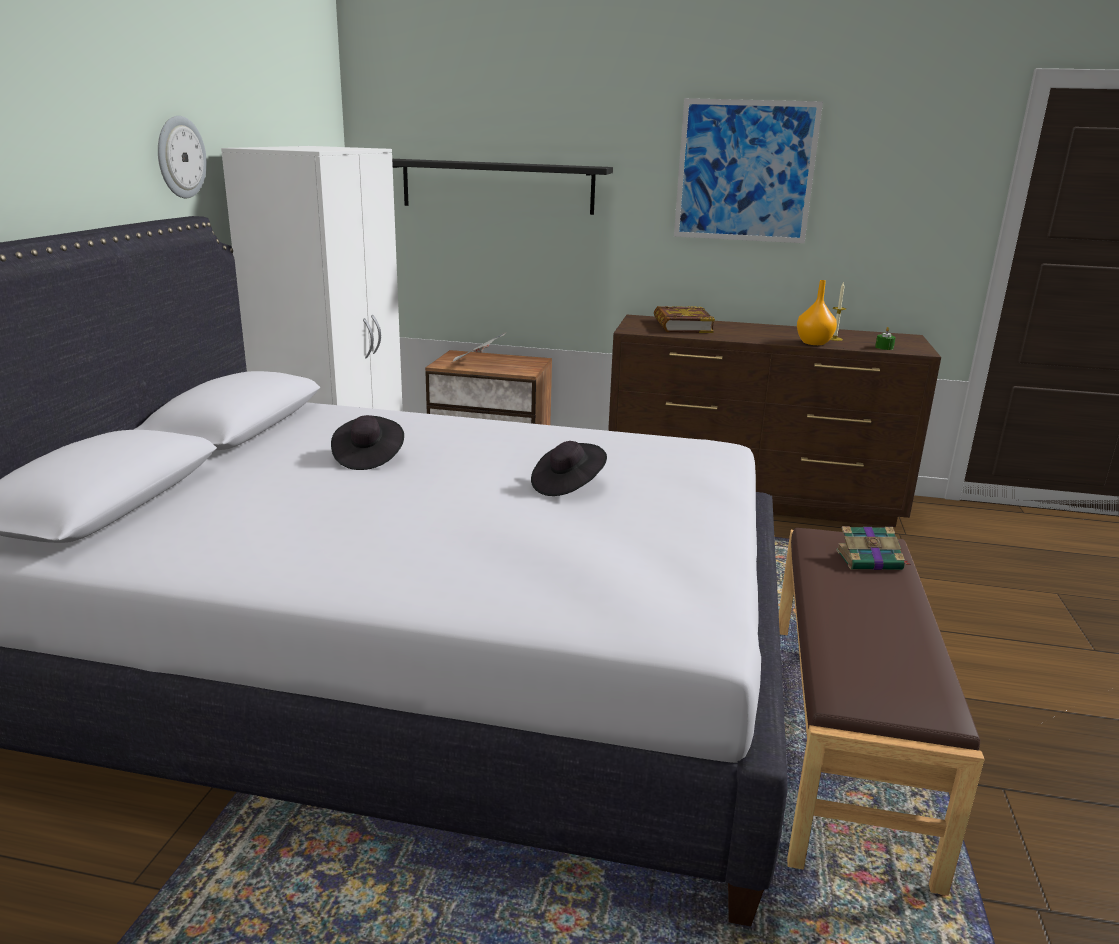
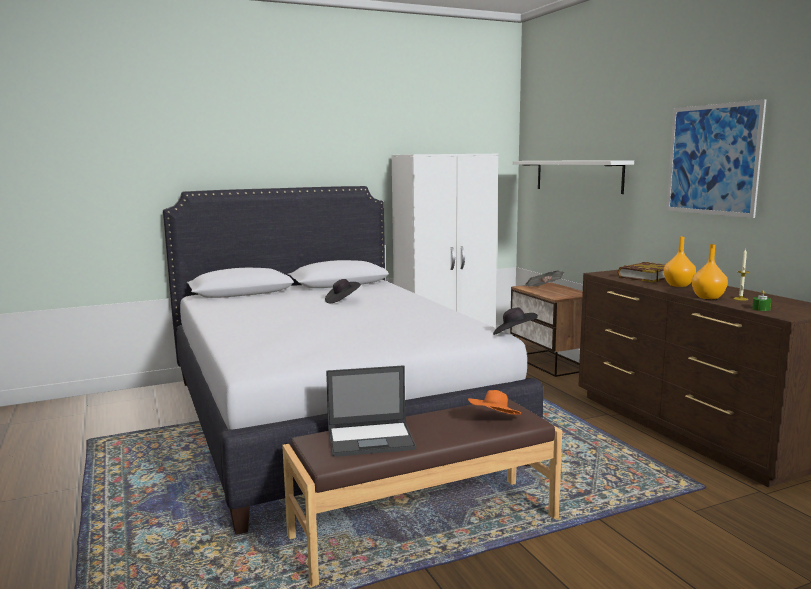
camera: 55 degrees right, 10 degrees down
wall clock [158,116,207,198] -> none
black shelf [392,159,613,215] -> white shelf [513,160,634,194]
black hat [531,441,607,496] -> black hat moved to [493,308,538,335]
book [836,526,909,570] -> orange hat [468,390,522,415]
none -> laptop [326,365,416,457]
none -> orange vase [663,237,696,287]

